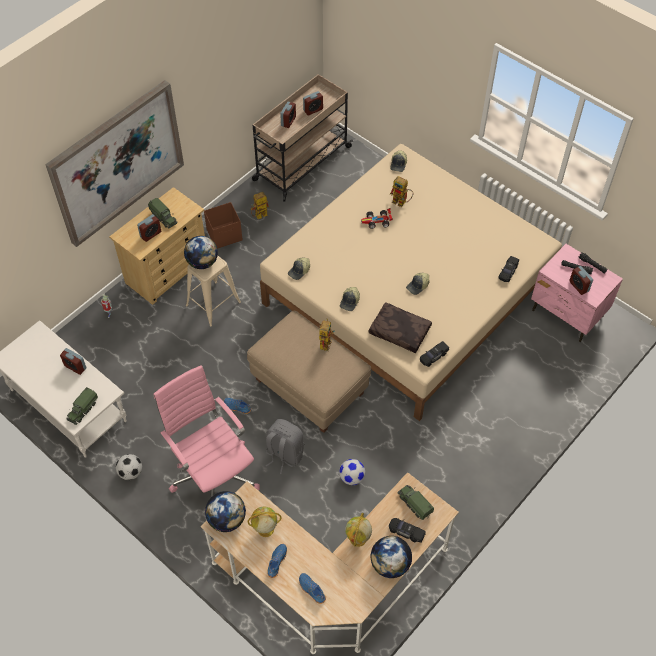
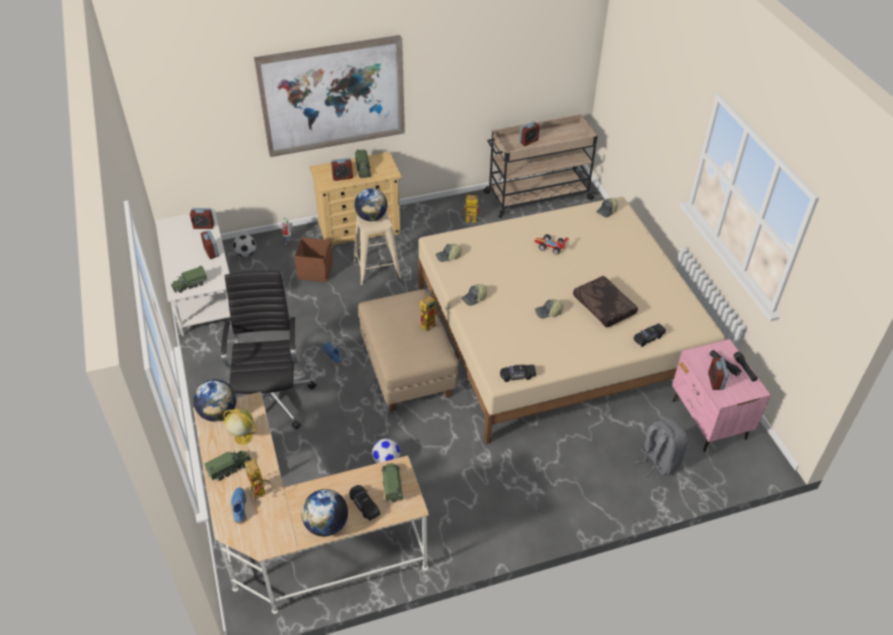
camera: 30 degrees right, 10 degrees down
football [116,454,142,480] -> football moved to [233,234,256,257]
pink office chair [153,366,260,497] -> black office chair [221,271,316,429]
brown storage box [204,202,243,249] -> brown storage box moved to [295,237,333,282]
grey backpack [266,419,304,474] -> grey backpack moved to [635,418,688,476]
blue shoe [267,544,287,578] -> toy truck [205,450,251,480]
alarm clock [303,91,323,115] -> alarm clock moved to [190,208,214,229]
globe [345,513,372,547] -> none
brown pillow [368,302,432,353] -> brown pillow moved to [573,276,638,328]
toy robot [390,176,414,207] -> toy robot moved to [244,458,272,500]

